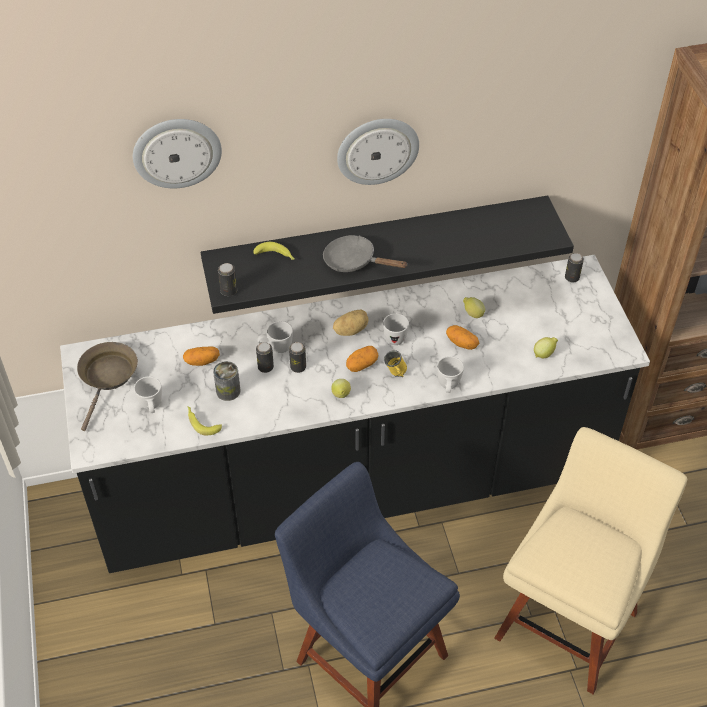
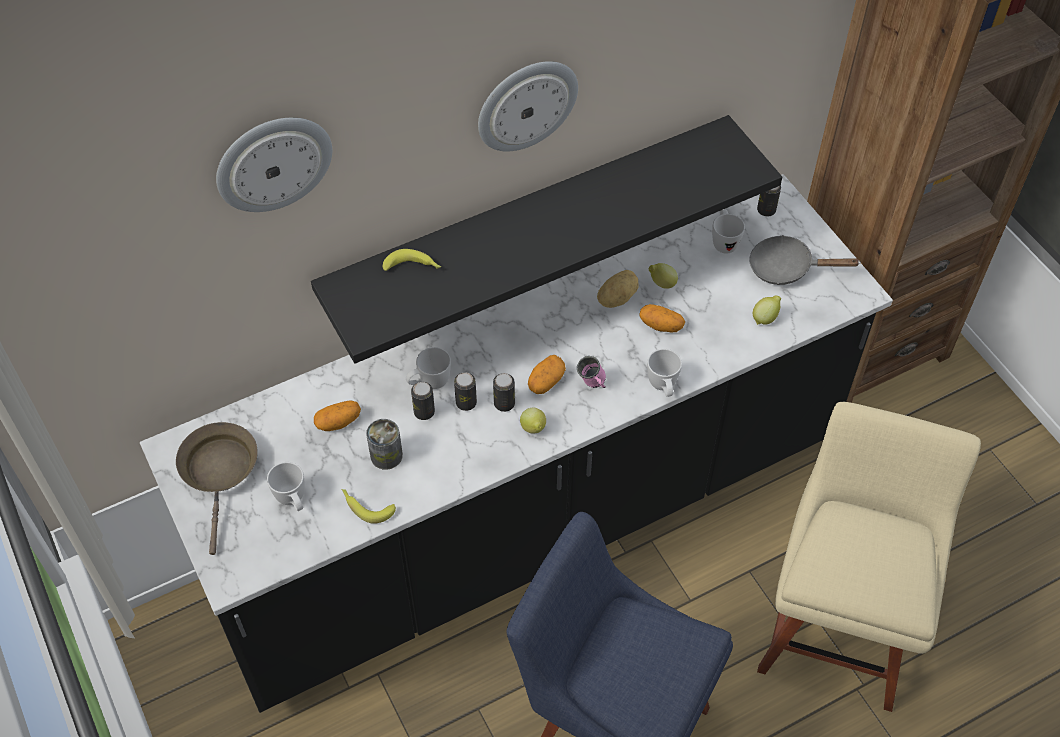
camera: 15 degrees left, 5 degrees up
can [218,263,237,296] -> can moved to [493,373,515,412]
grey frying pan [323,235,408,272] -> grey frying pan moved to [749,235,861,285]
potato [333,310,369,336] -> potato moved to [597,270,639,308]
white mug [383,310,409,345] -> white mug moved to [712,210,745,254]
yellow mug [384,350,407,377] -> pink mug [577,356,606,388]

